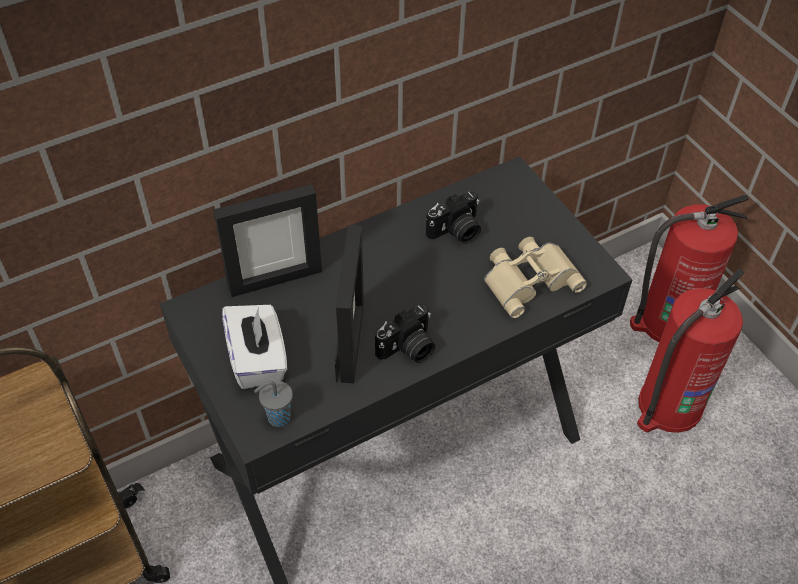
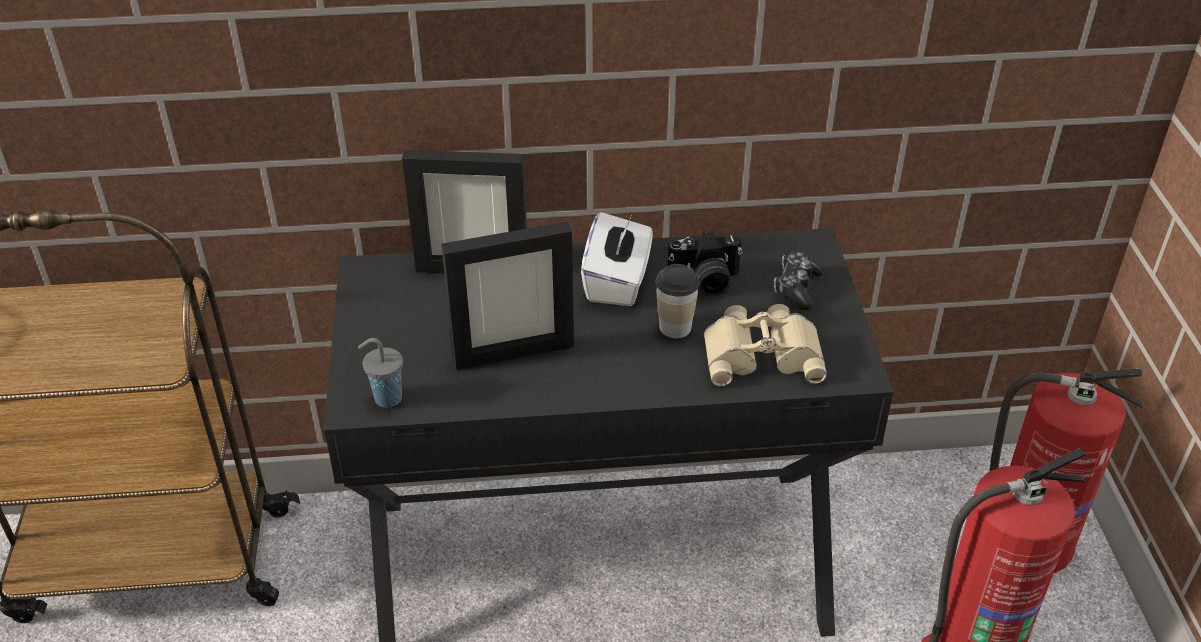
camera: 25 degrees right, 10 degrees down
white tissue box [222,305,287,389] -> white tissue box moved to [581,212,652,306]
picture frame [335,225,364,383] -> picture frame turned 45 degrees clockwise [441,221,574,370]
camera [375,304,435,363] -> none
none -> cup [656,264,700,338]
none -> game controller [774,251,824,310]

